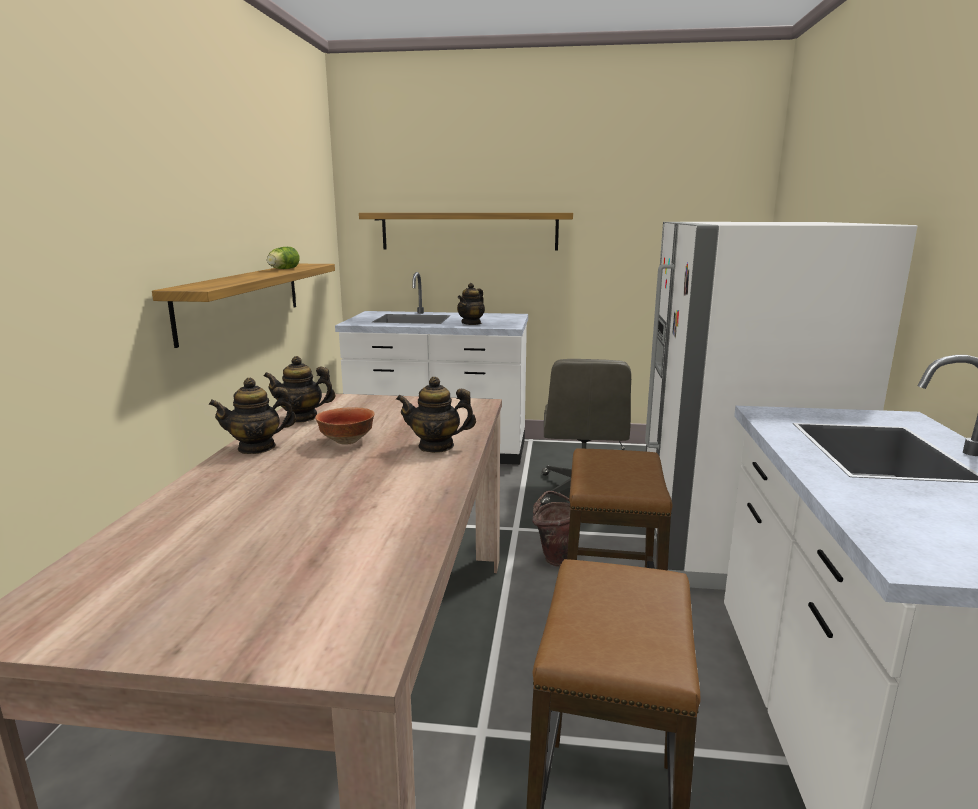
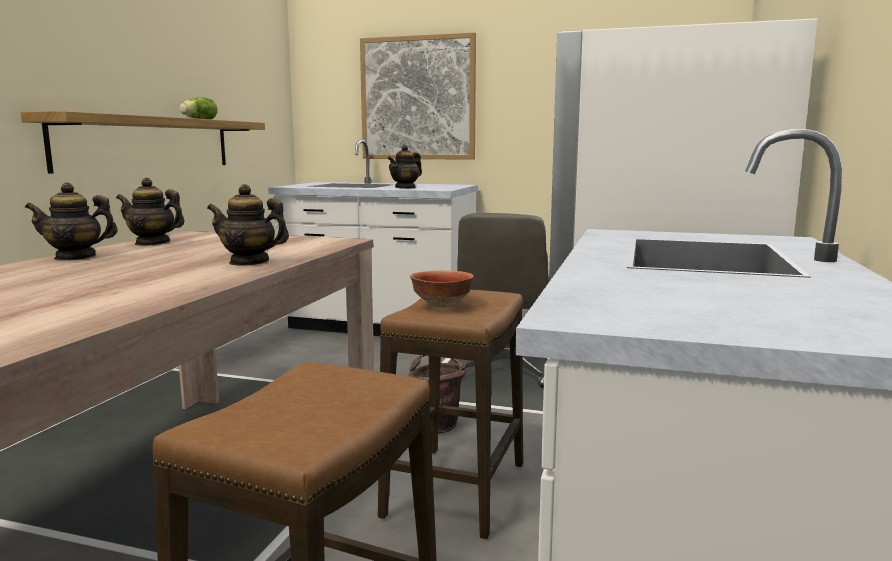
camera: 10 degrees right, 5 degrees down
bowl [315,407,375,445] -> bowl moved to [410,271,474,308]
shelf [359,213,573,251] -> picture [360,33,476,160]

